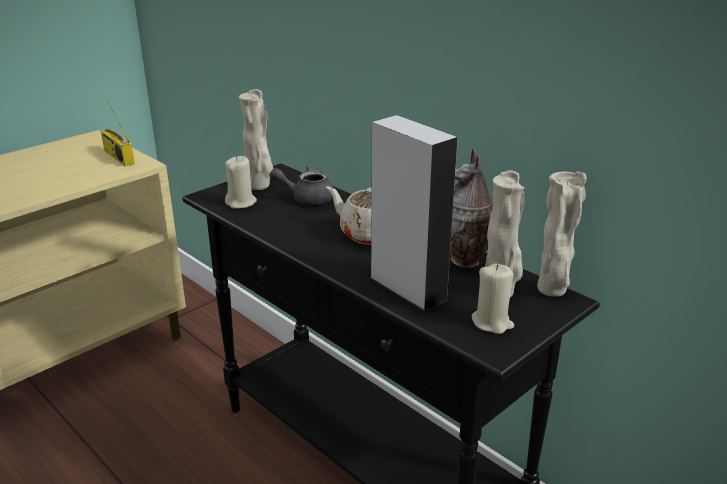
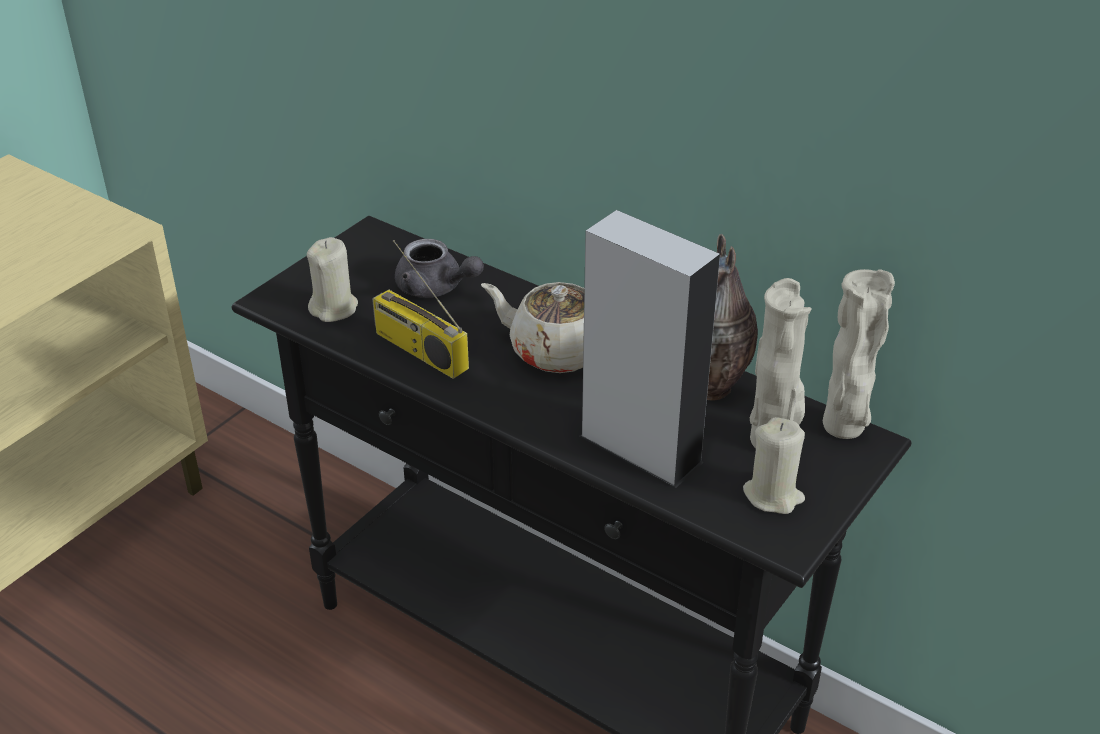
camera: 10 degrees left, 10 degrees up
radio [101,99,135,166] -> radio moved to [372,240,469,379]
beige vase [239,89,273,190] -> none
grey teapot [270,165,333,205] -> grey teapot turned 135 degrees counterclockwise [395,239,484,298]

